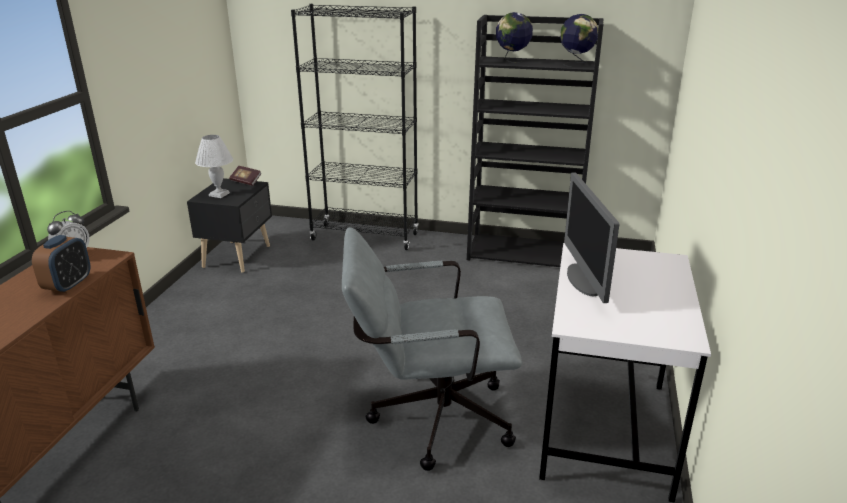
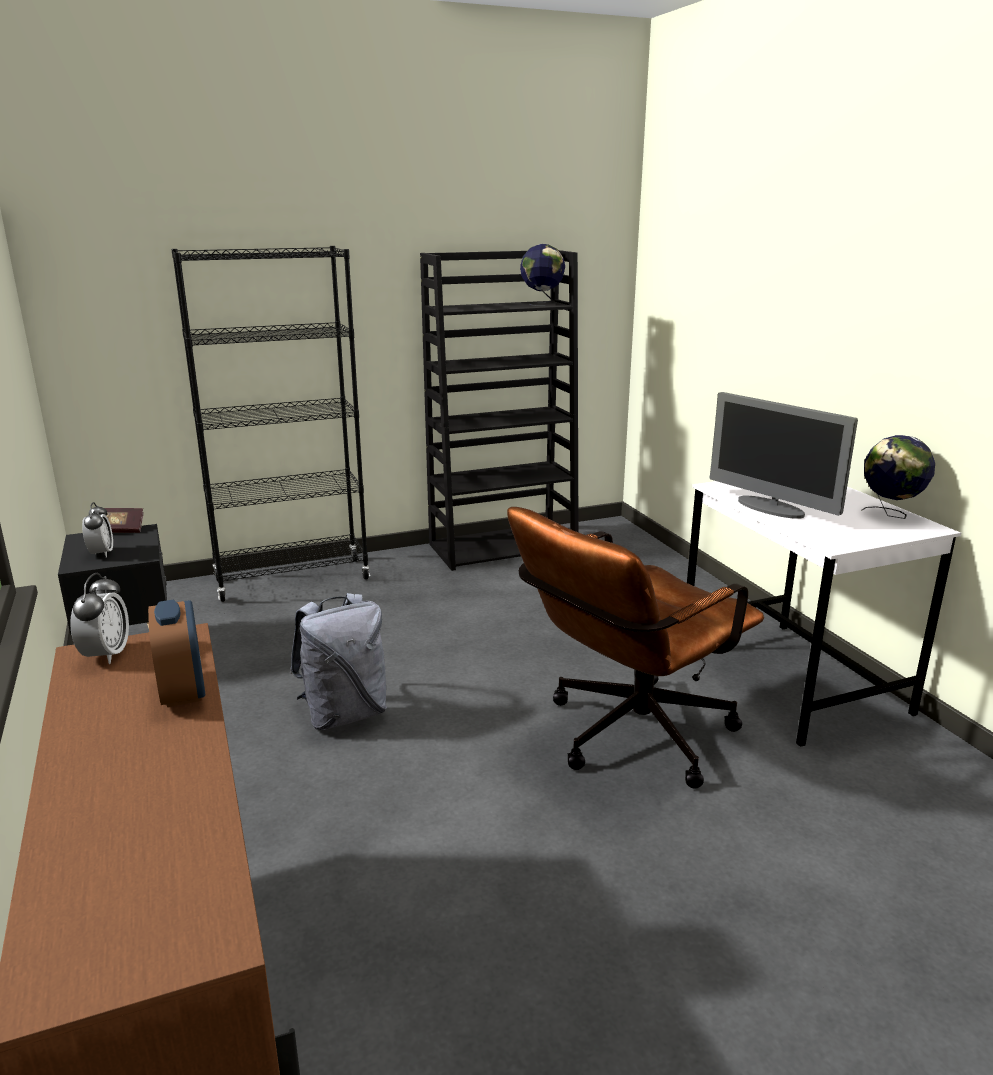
camera: 35 degrees left, 5 degrees down
white table lamp [195,135,233,198] -> alarm clock [82,502,113,558]
grey office chair [342,227,522,471] -> brown office chair [507,507,764,789]
globe [496,12,533,63] -> globe moved to [862,435,935,519]
none -> grey backpack [290,593,387,730]

